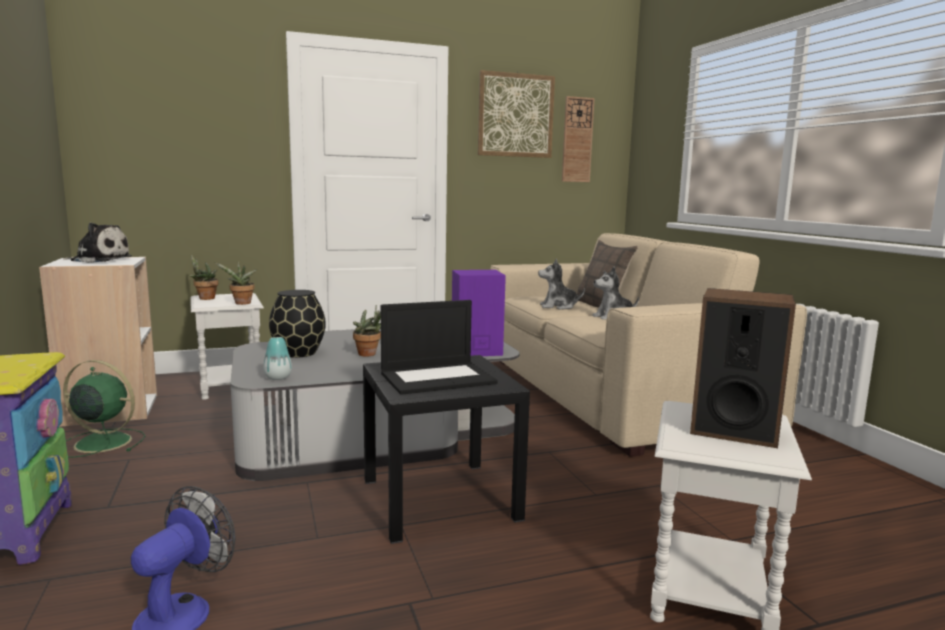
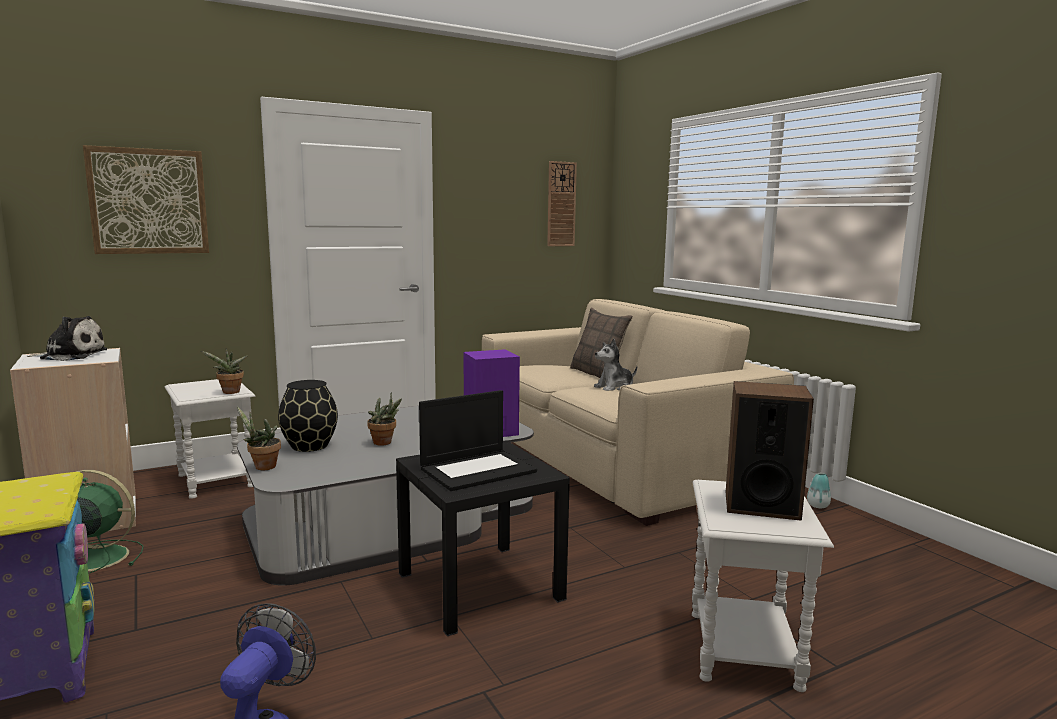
camera: 10 degrees left, 0 degrees up
potted plant [189,255,218,300] -> potted plant moved to [237,406,281,470]
vase [263,337,292,380] -> vase moved to [807,473,831,508]
picture [478,70,555,158] -> picture moved to [83,145,209,254]
plush toy [538,259,585,310] -> none

